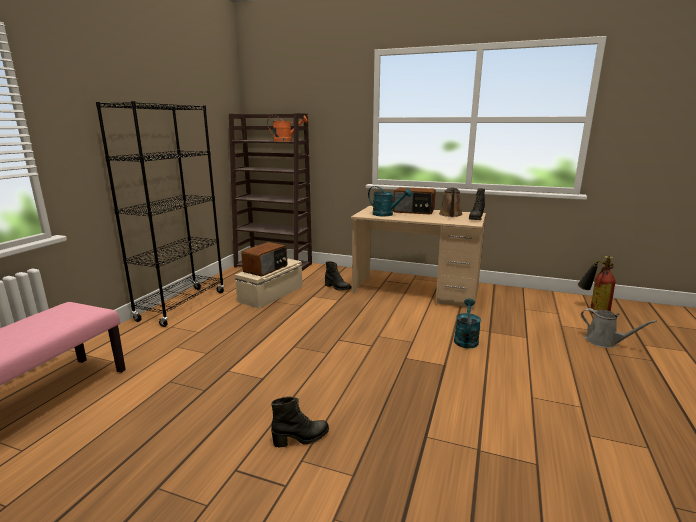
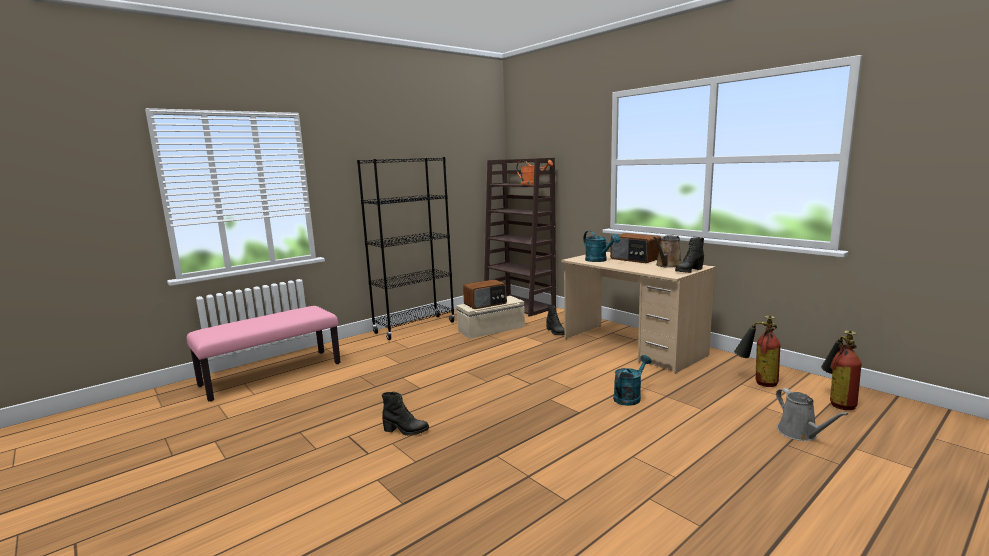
camera: 30 degrees right, 5 degrees down
none -> fire extinguisher [734,316,780,387]

